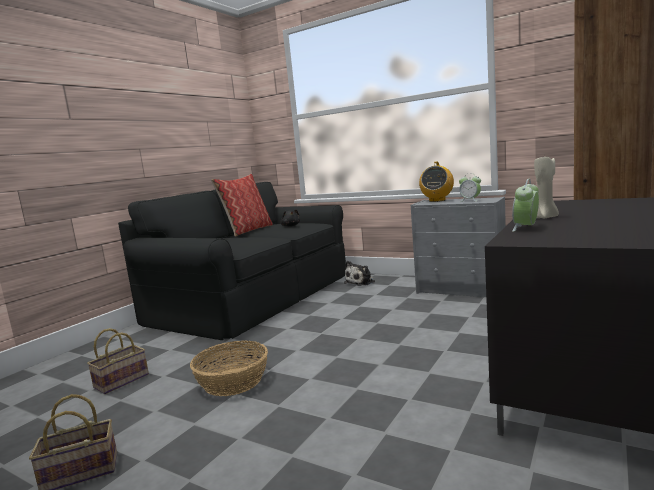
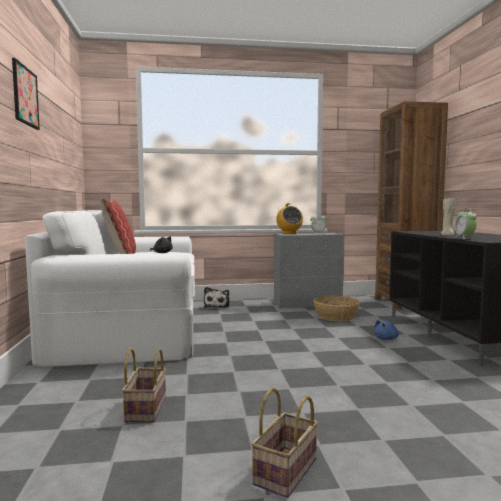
camera: 40 degrees left, 5 degrees down
black sofa [118,182,346,340] -> white sofa [25,210,195,367]
basket [190,340,268,396] -> basket moved to [313,296,360,321]
none -> picture [12,58,40,130]
none -> blue plush toy [374,320,399,340]

